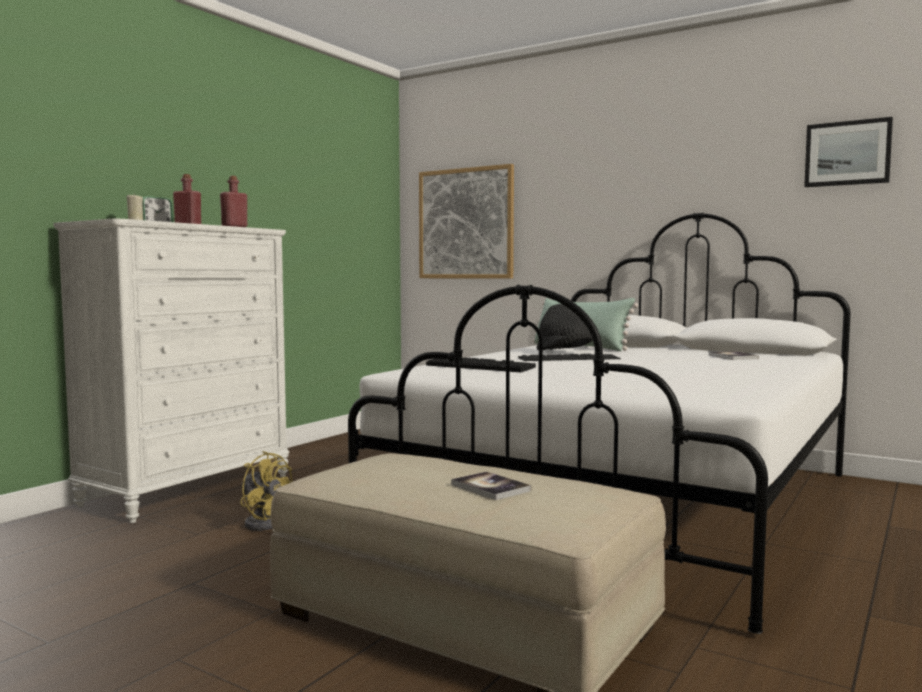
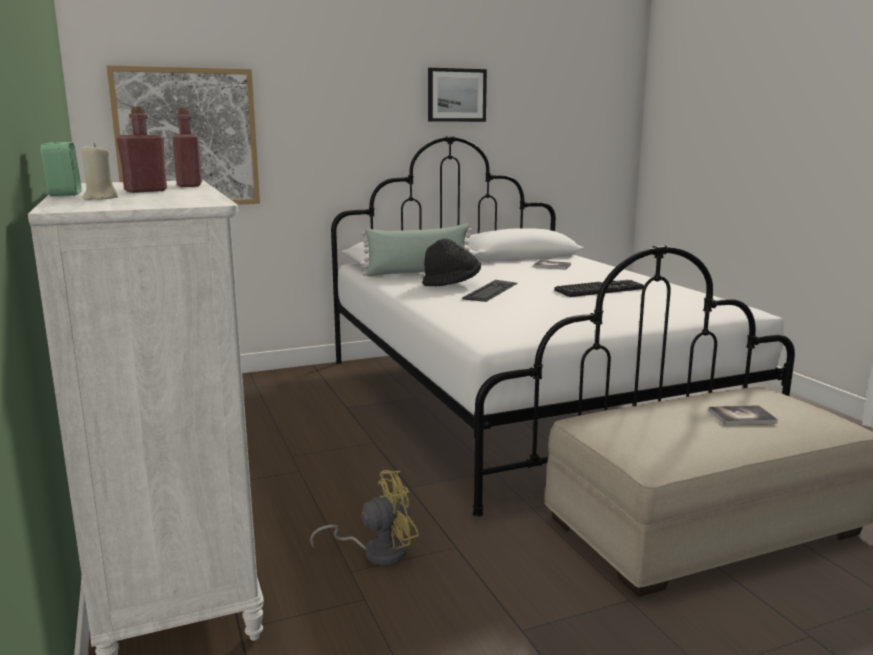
camera: 55 degrees left, 10 degrees up
keyboard [426,357,536,372] -> keyboard moved to [554,280,644,297]
picture [804,117,893,187] -> picture moved to [428,68,487,122]

